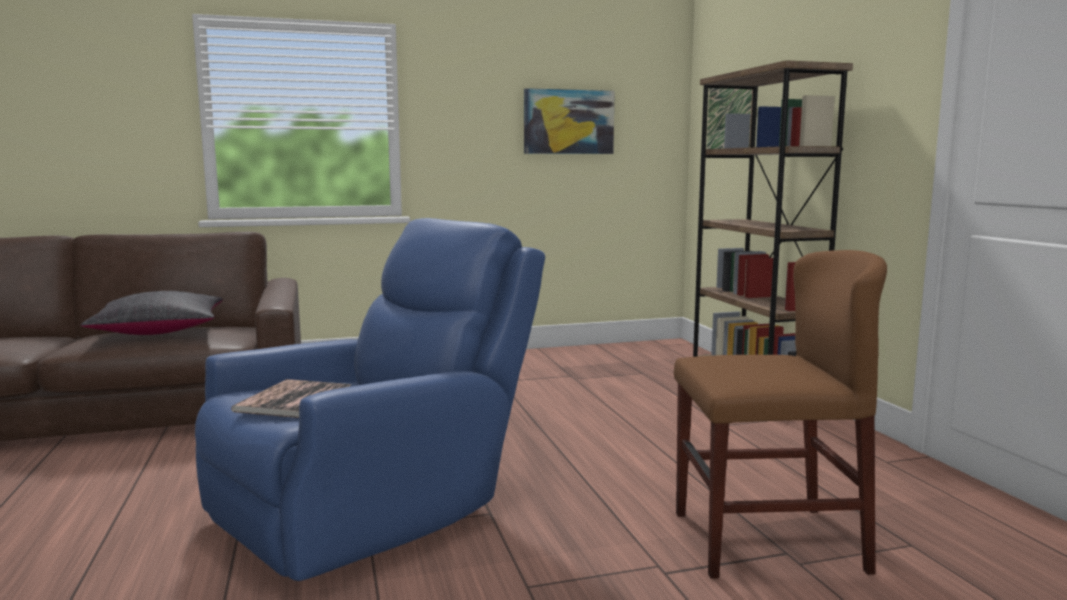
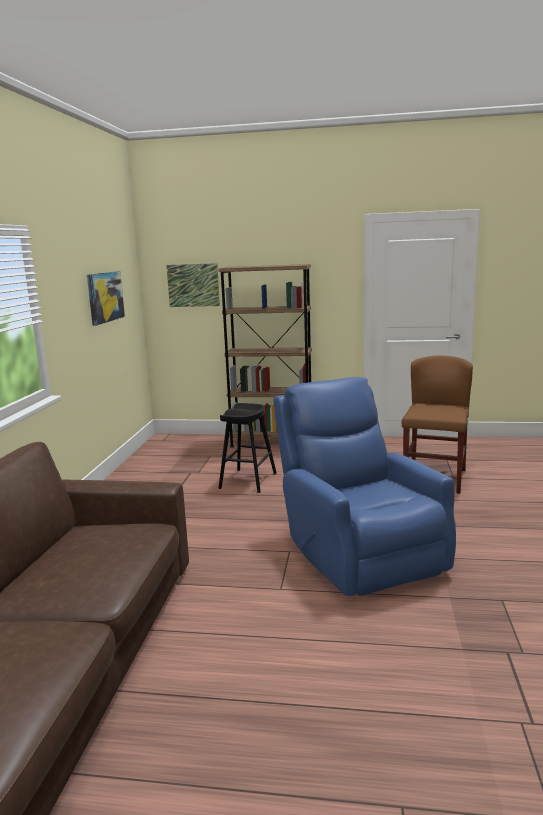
camera: 65 degrees left, 5 degrees up
black pillow [80,291,223,335] -> none
book [231,379,351,418] -> none
none -> black stool [219,403,277,493]

